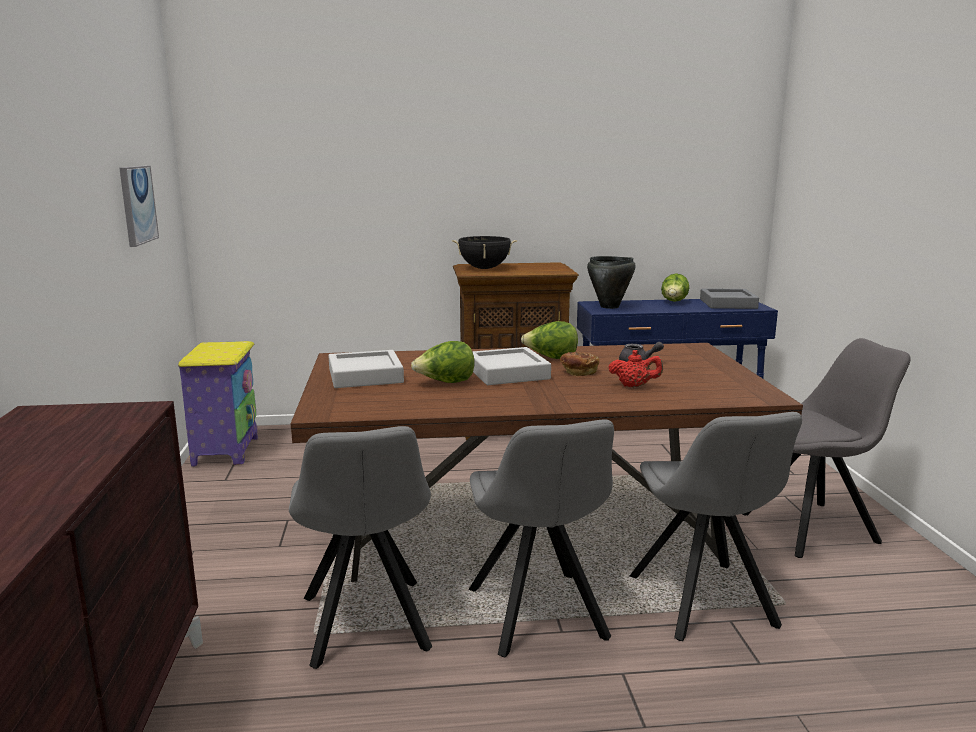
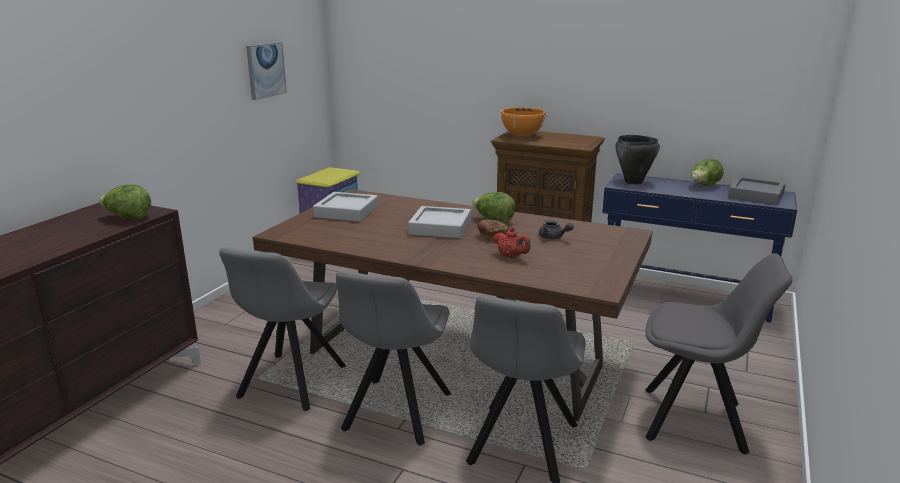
camera: 30 degrees right, 5 degrees up
lettuce [411,341,475,383] -> lettuce moved to [99,184,151,219]
black cooking pot [452,236,517,269] -> orange cooking pot [498,107,549,137]

